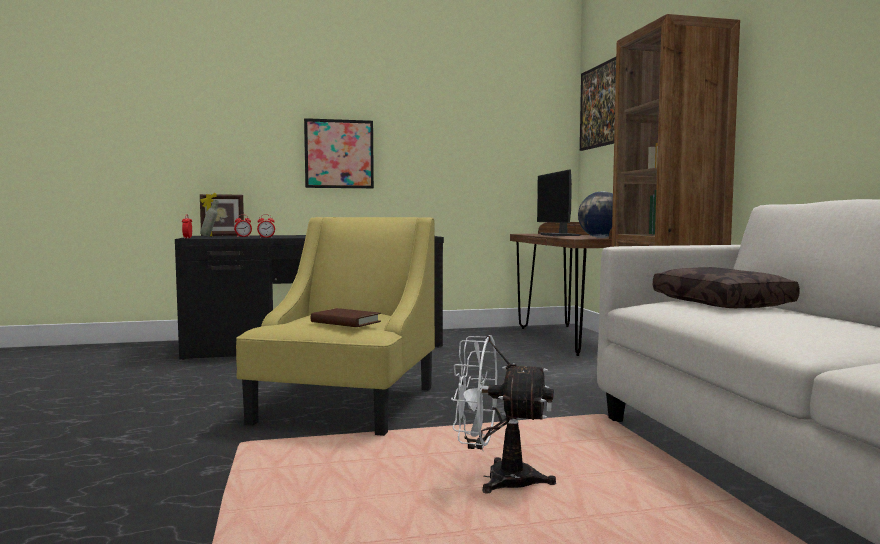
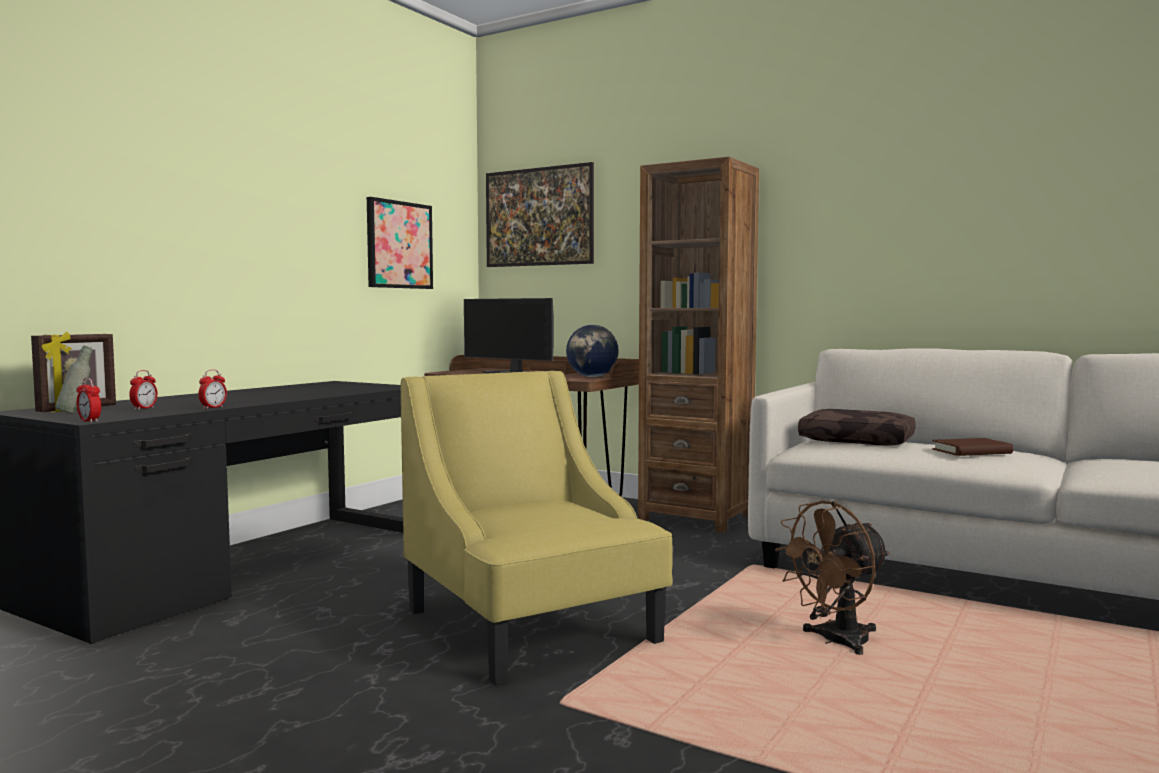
camera: 45 degrees left, 0 degrees up
picture [304,118,374,188] -> picture moved to [367,197,433,289]
brown book [311,308,381,327] -> brown book moved to [932,438,1013,456]
white fan [451,335,556,494] -> brown fan [775,501,890,655]

